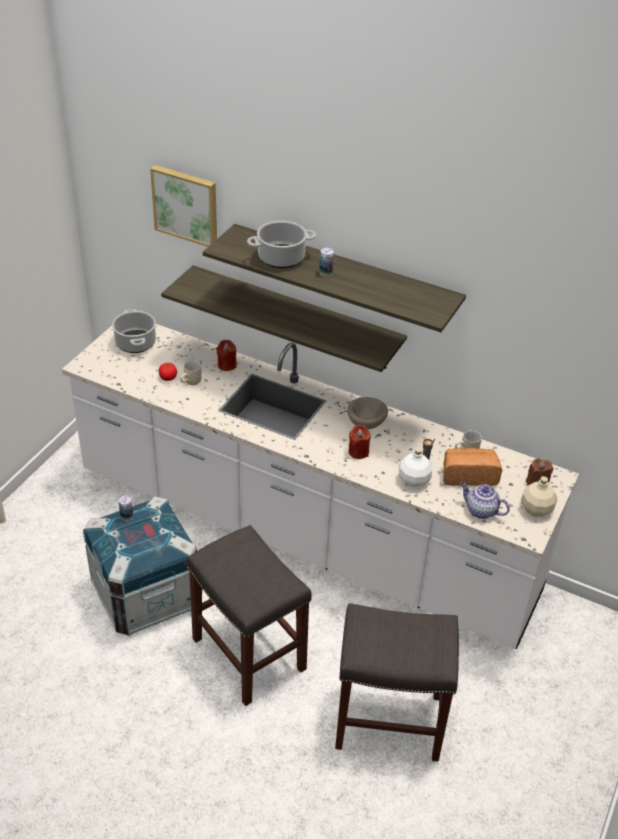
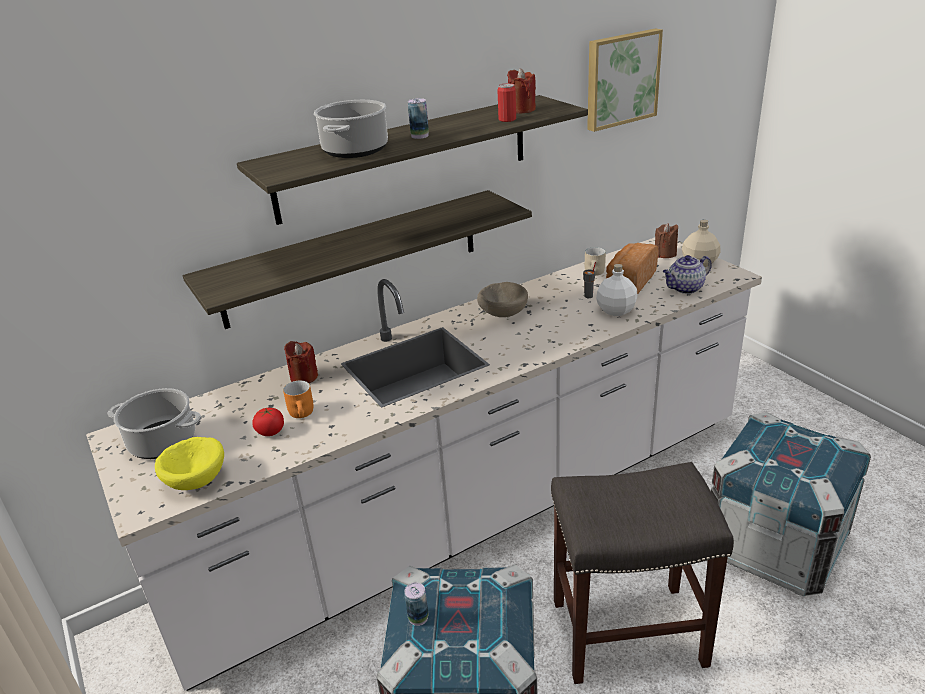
camera: 55 degrees left, 10 degrees down
picture [150,165,217,247] -> picture moved to [587,28,663,132]
beige mug [180,361,202,385] -> orange mug [283,381,313,418]
grey stool [335,603,459,761] -> crate [710,413,871,596]
red candle [349,425,371,459] -> red candle moved to [507,68,536,114]
none -> yellow bowl [155,437,224,490]
none -> can [497,83,516,122]

